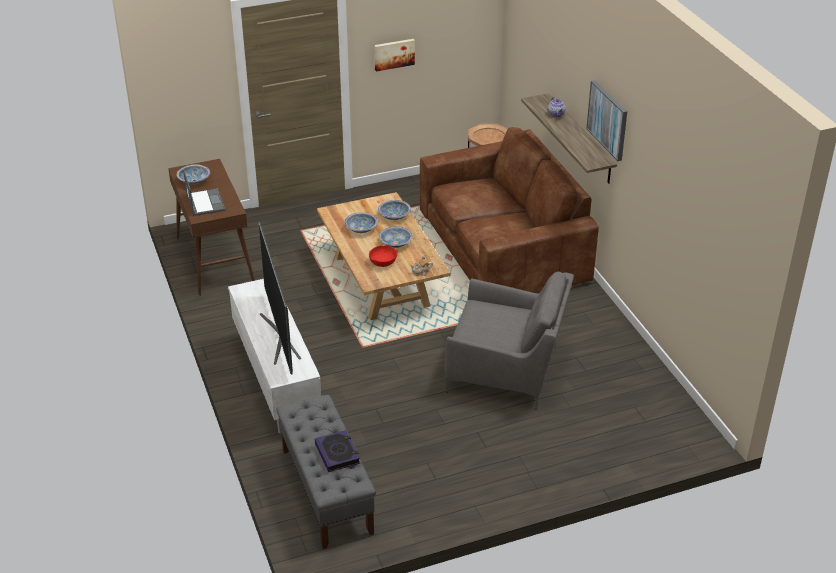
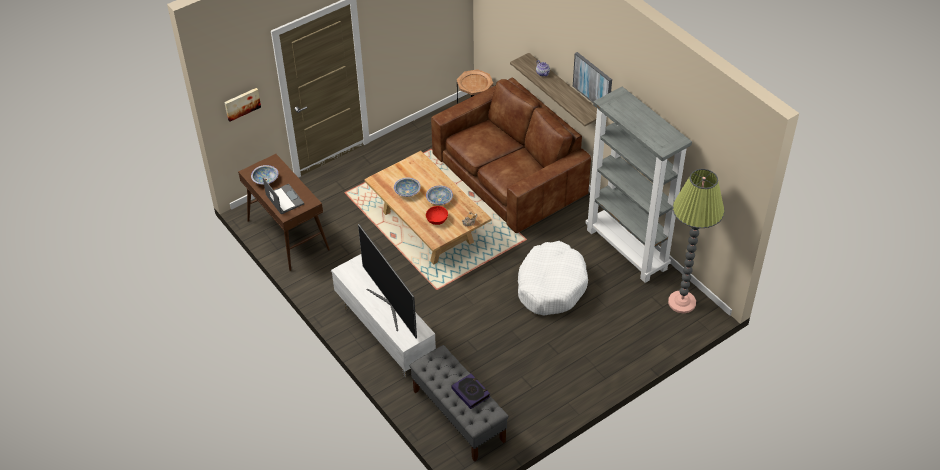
camera: 15 degrees left, 10 degrees up
picture [374,39,415,71] -> picture moved to [224,88,261,122]
bowl [378,200,411,220] -> none
grey armchair [445,272,574,409] -> white dog bed [518,241,588,315]
none -> grey bookcase [586,87,692,283]
none -> floor lamp [668,169,724,313]

